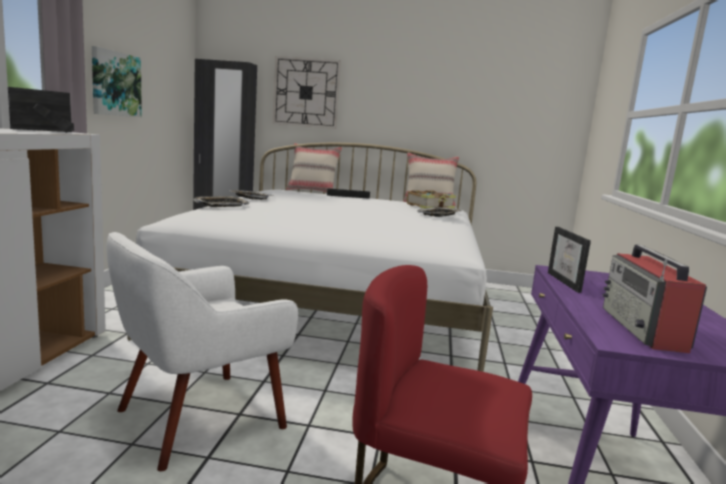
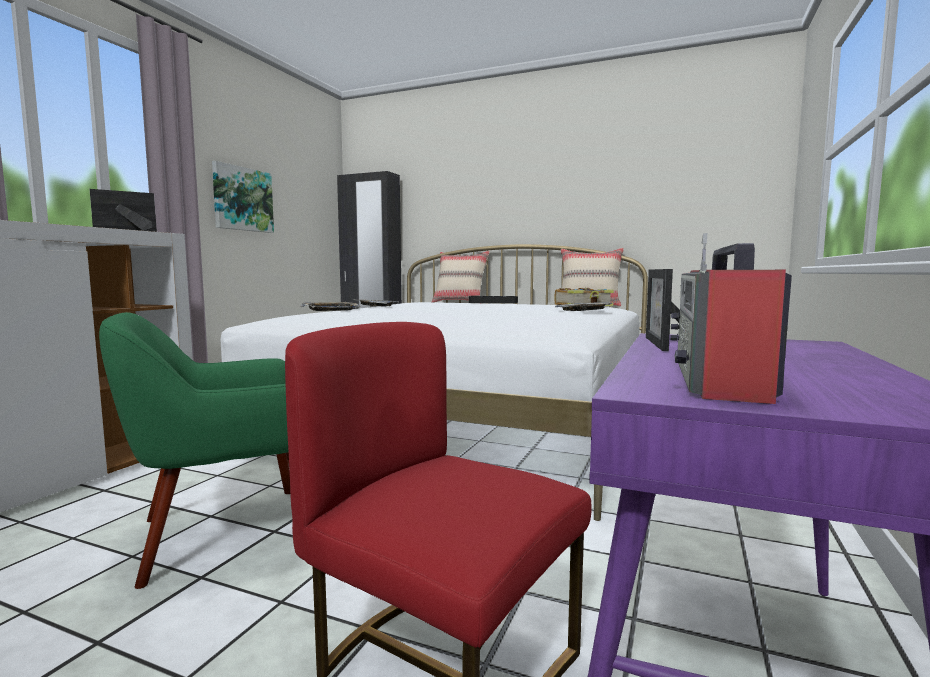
camera: 15 degrees right, 5 degrees down
white armchair [106,232,298,471] -> green armchair [99,312,290,589]
wall clock [273,56,341,129] -> none

